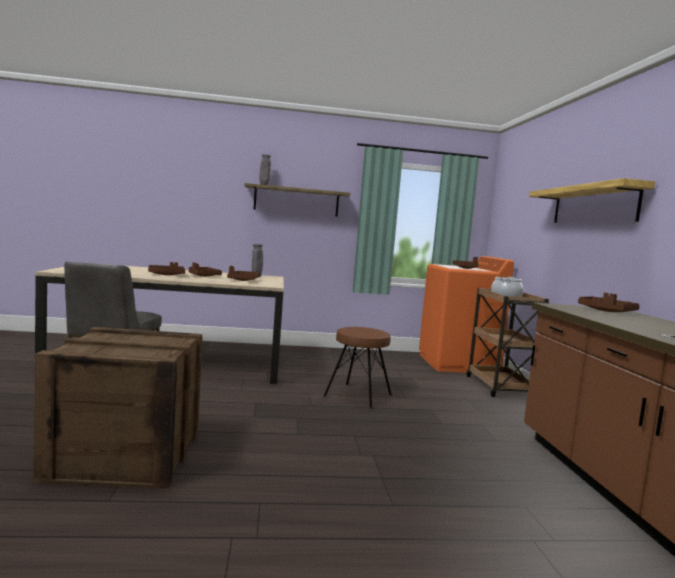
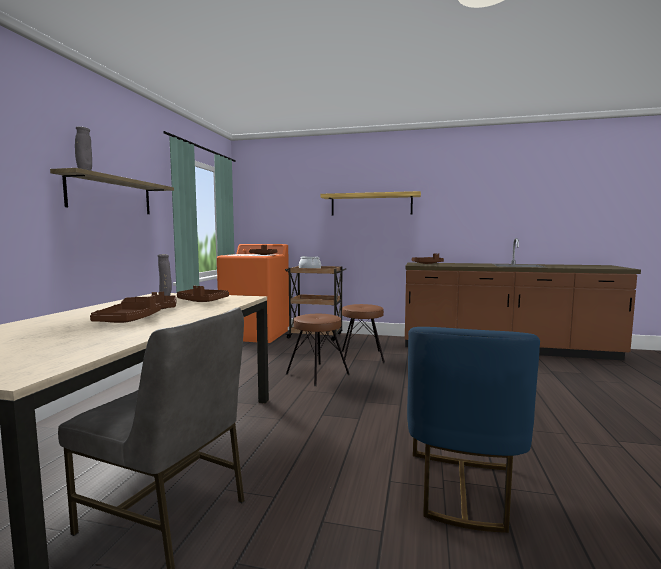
camera: 70 degrees left, 0 degrees up
crate [34,327,203,489] -> blue chair [407,327,540,533]
none -> brown stool [342,304,385,363]

